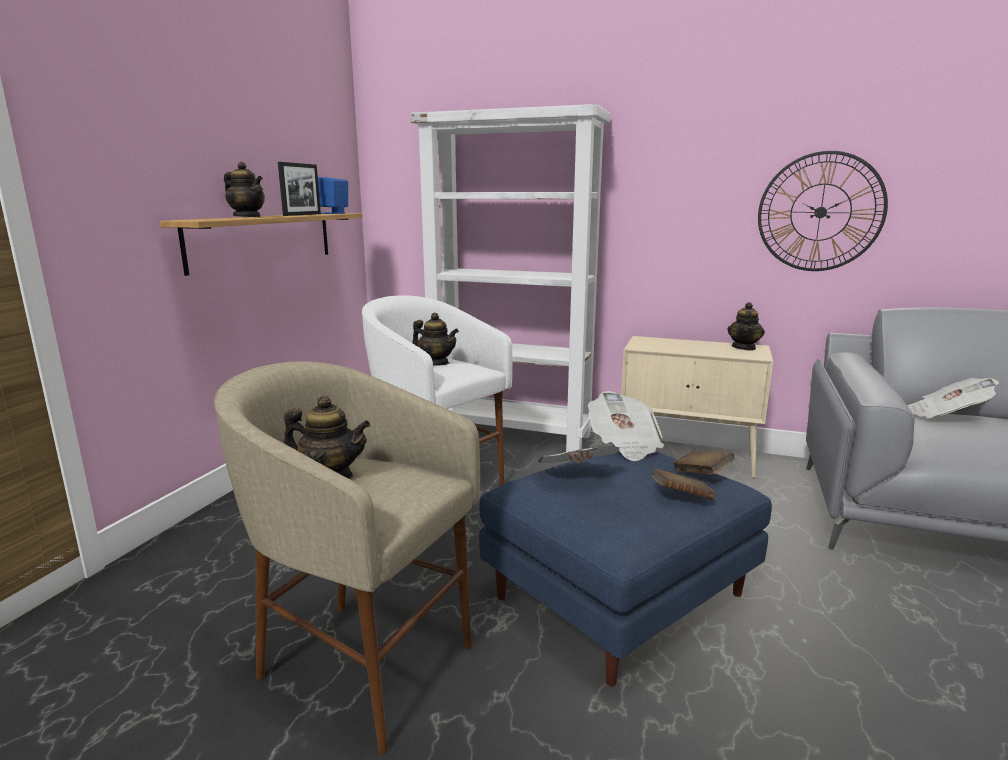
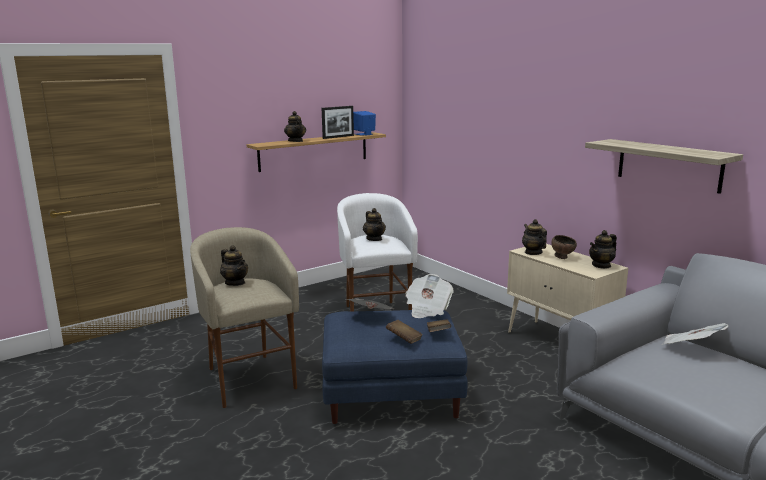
camera: 35 degrees right, 0 degrees up
white bookcase [411,104,610,452] -> none
wall clock [758,151,888,271] -> shelf [585,139,743,194]
none -> teapot [522,219,547,255]
none -> brown bowl [551,235,577,259]

